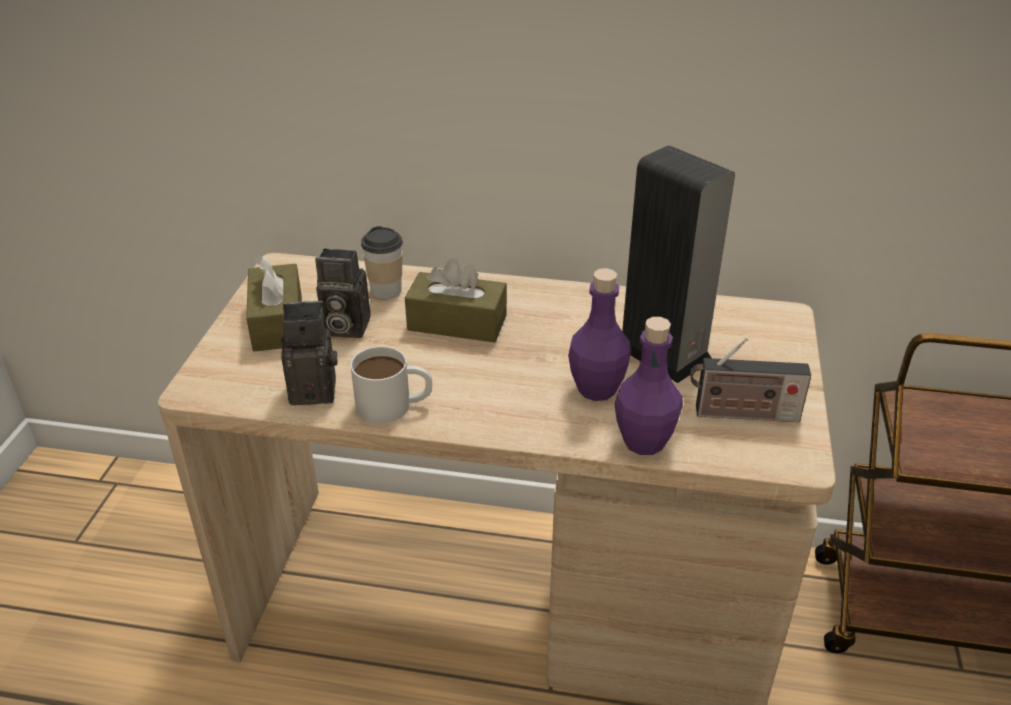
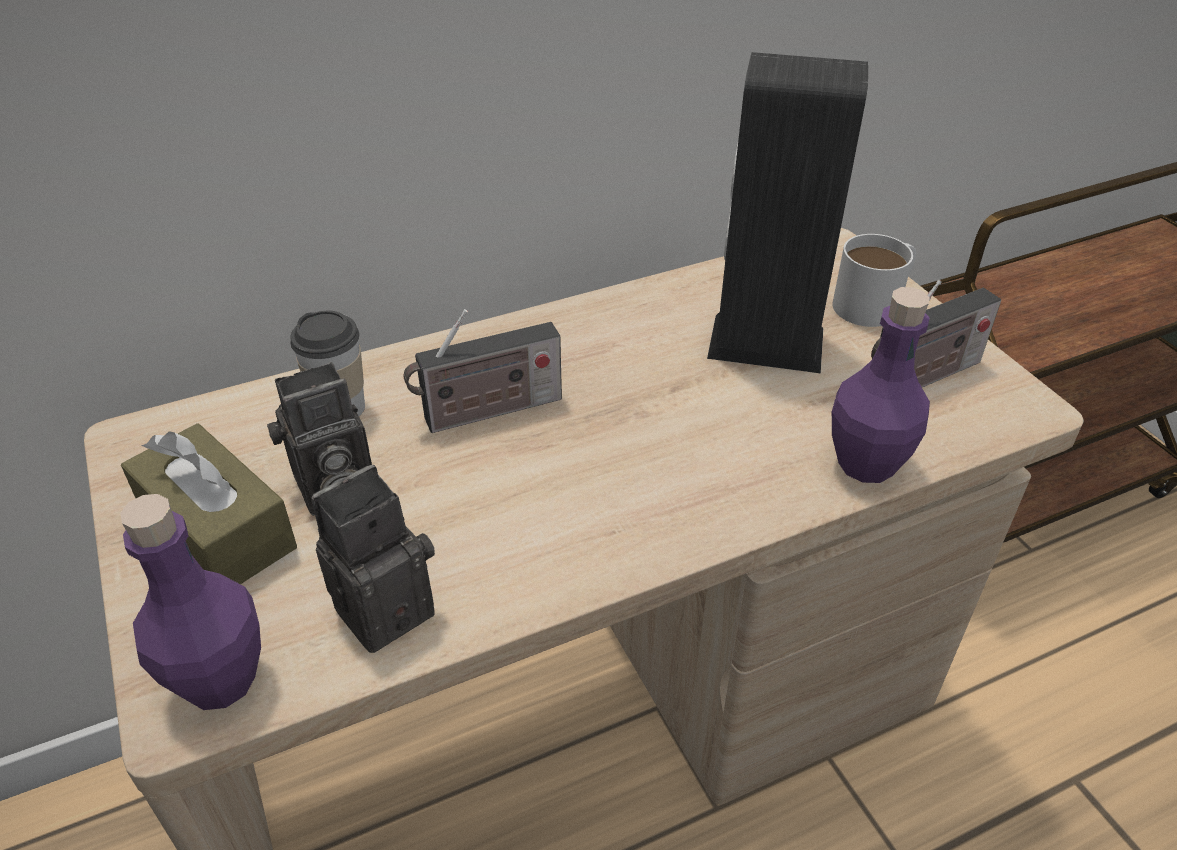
camera: 35 degrees left, 5 degrees up
white mug [351,346,432,423] -> white mug moved to [832,234,916,327]
brown tissue box [405,258,507,342] -> radio [403,309,562,433]
purple bottle [568,268,631,401] -> purple bottle moved to [120,494,261,710]

